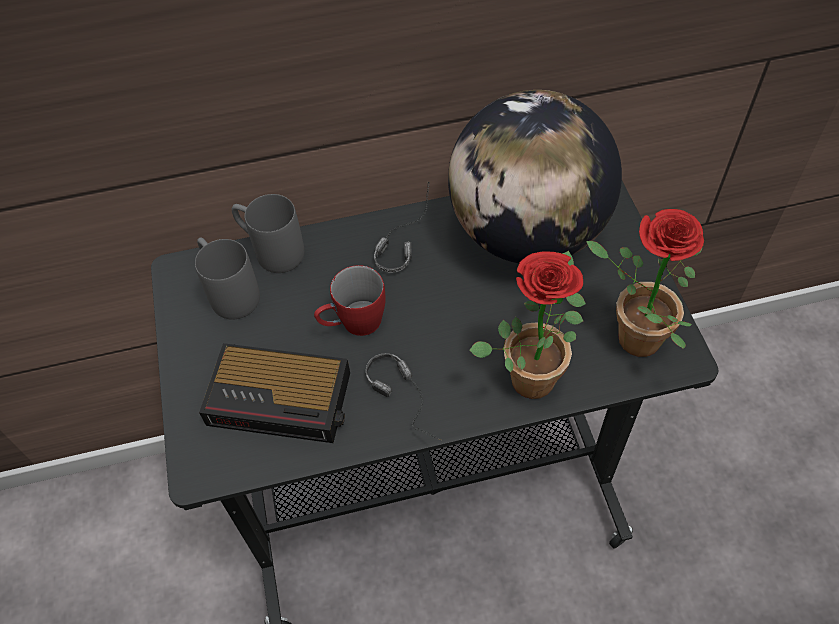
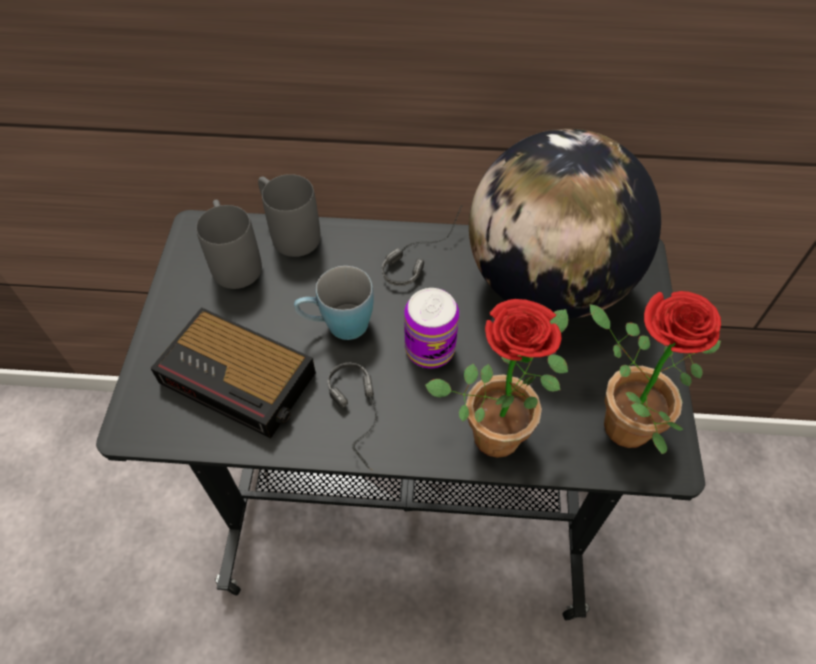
camera: 15 degrees right, 0 degrees up
red mug [314,265,386,336] -> blue mug [294,266,374,340]
none -> can [404,288,459,368]

